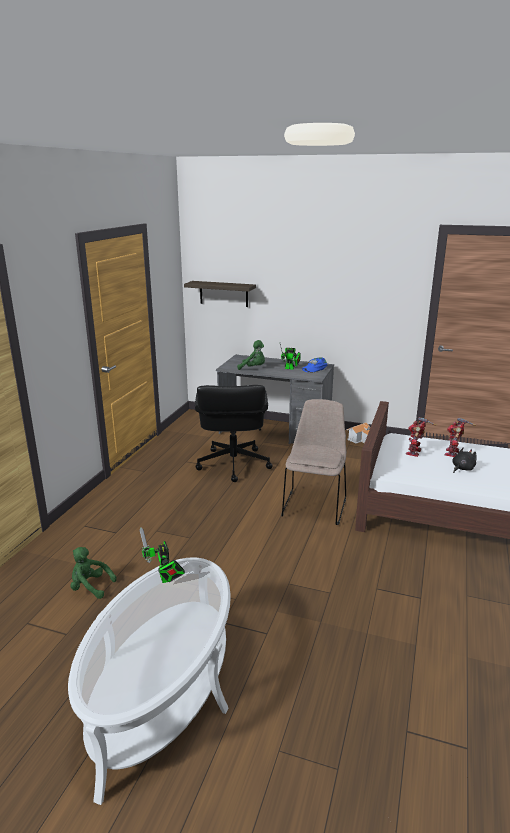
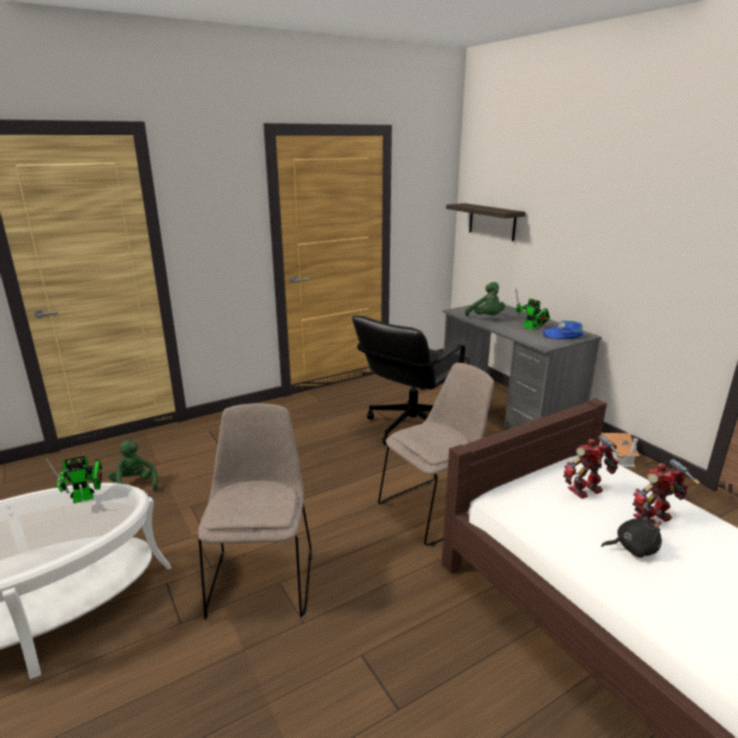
camera: 40 degrees right, 0 degrees up
toy robot [139,527,185,583] -> toy robot turned 135 degrees counterclockwise [46,456,102,503]
none -> beige chair [198,403,312,620]

